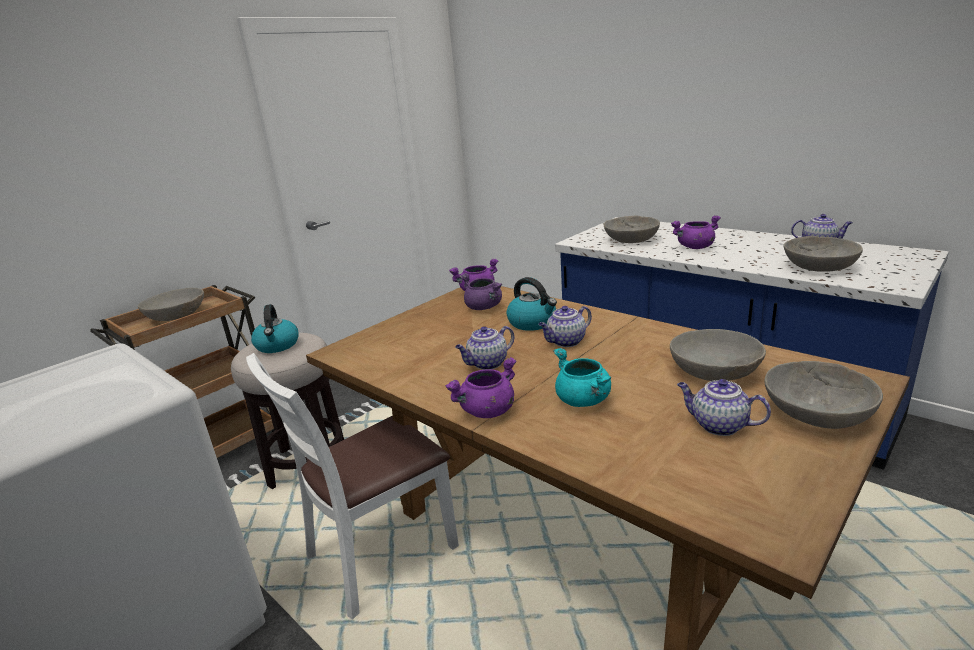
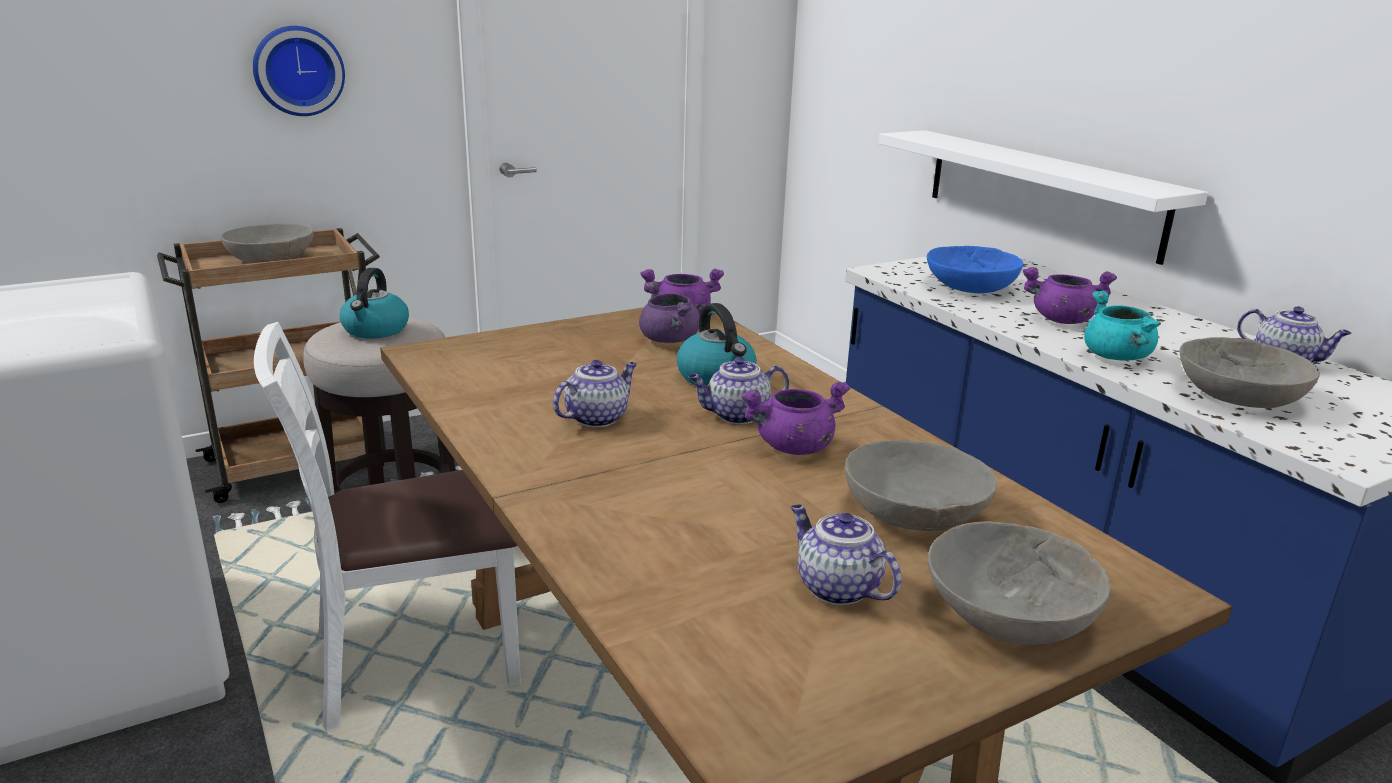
camera: 15 degrees right, 0 degrees up
purple cooking pot [445,357,517,418] -> purple cooking pot moved to [741,381,851,455]
teapot [455,326,514,370] -> teapot turned 150 degrees clockwise [553,360,637,428]
turquoise cooking pot [553,348,611,407] -> turquoise cooking pot moved to [1084,290,1161,361]
grey bowl [604,216,660,243] -> blue bowl [927,246,1023,293]
none -> wall clock [253,26,345,116]
none -> white shelf [879,130,1208,265]

